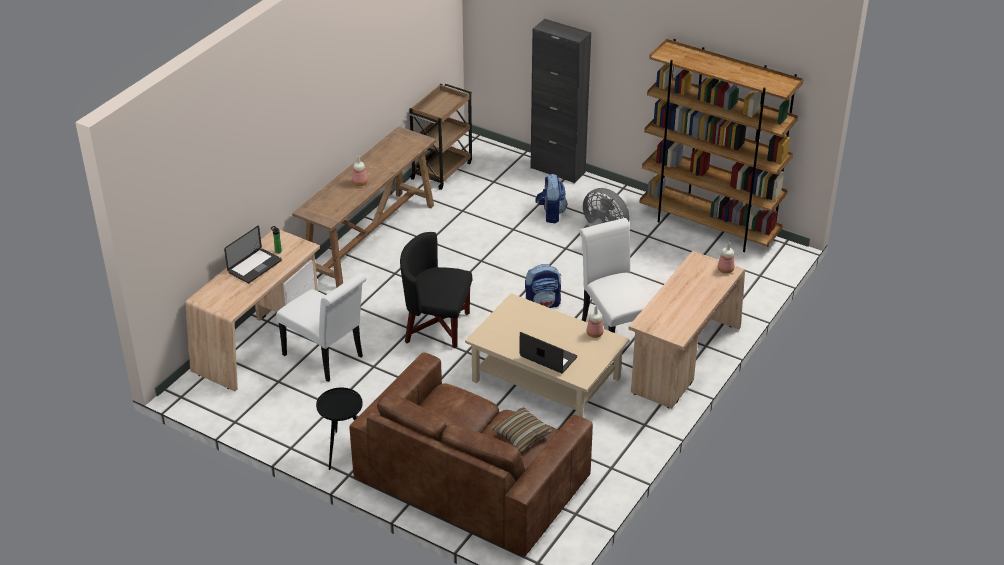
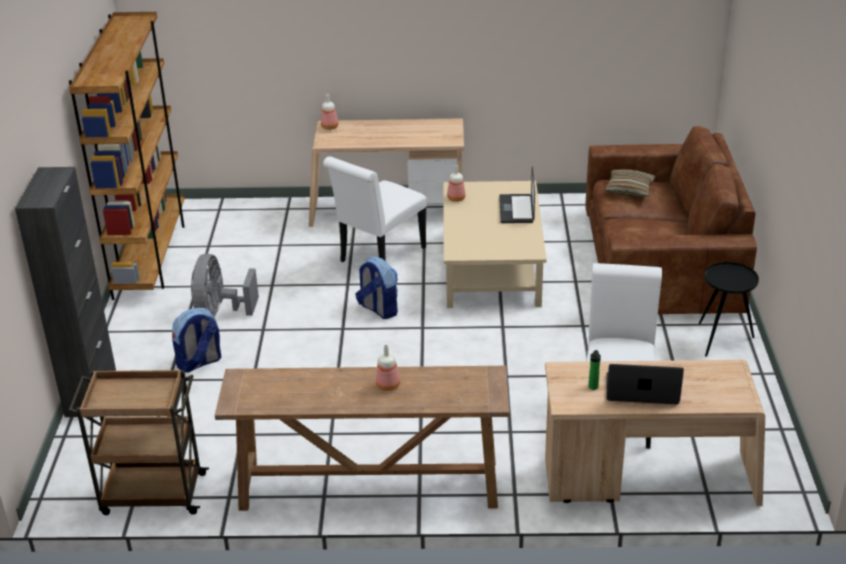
camera: 120 degrees left, 5 degrees down
black armchair [400,232,472,348] -> none

